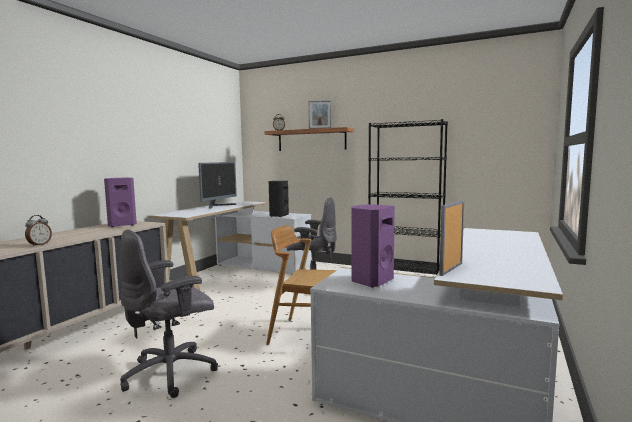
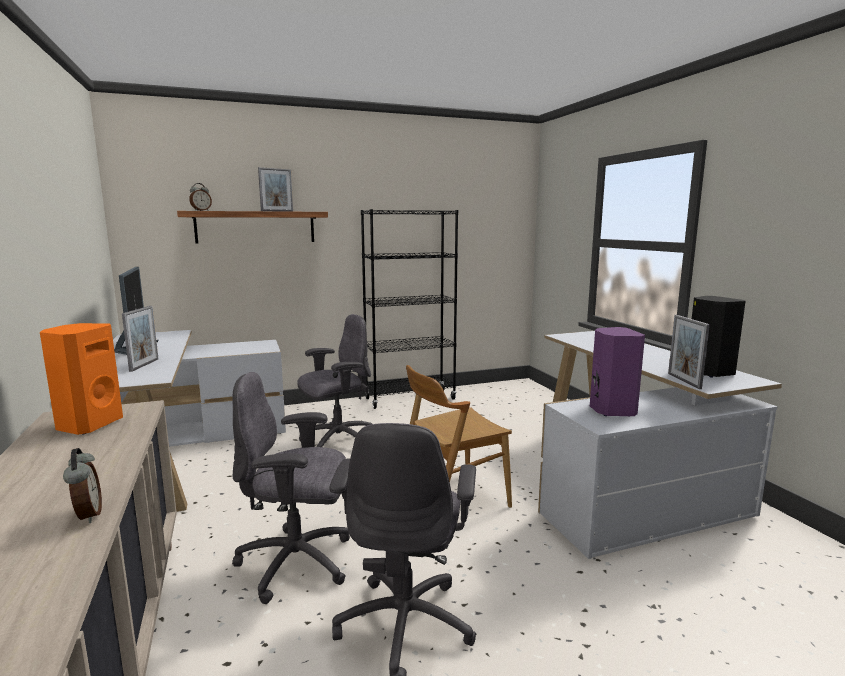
camera: 45 degrees left, 5 degrees up
purple speaker [104,178,137,227] -> orange speaker [40,323,123,435]
black speaker [269,181,289,217] -> black speaker moved to [692,296,746,378]
none -> picture frame [122,306,158,372]
none -> grey office chair [232,372,350,604]

